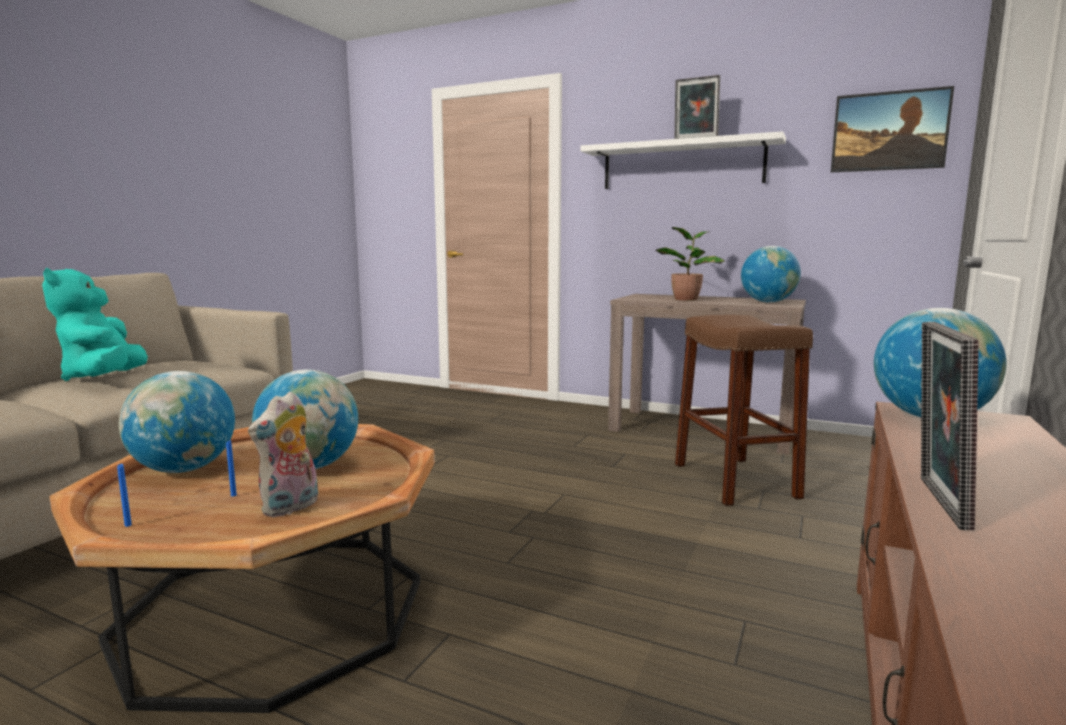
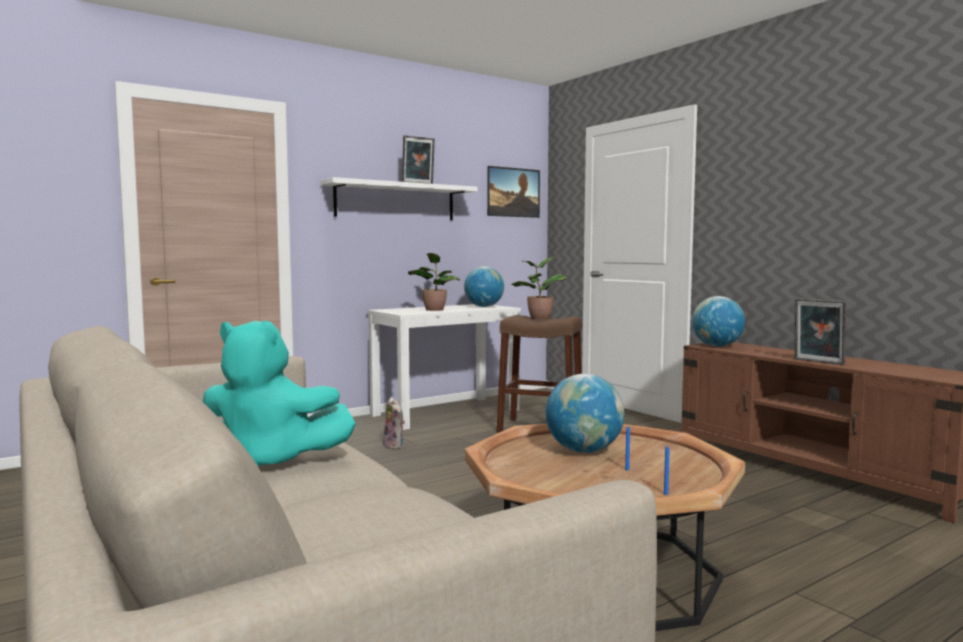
camera: 60 degrees left, 5 degrees down
globe [119,371,235,473] -> none
plush toy [248,391,318,517] -> plush toy moved to [383,397,405,450]
brown console table [608,294,806,455] -> white console table [367,304,521,430]
none -> potted plant [511,257,568,319]

